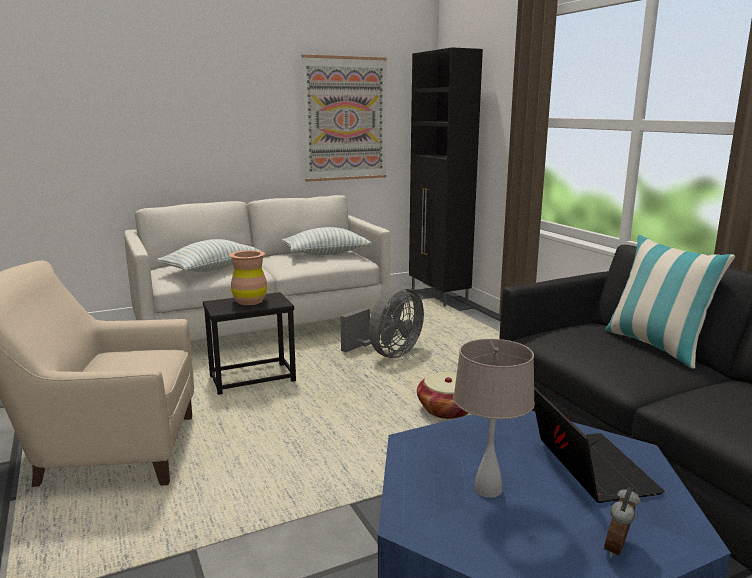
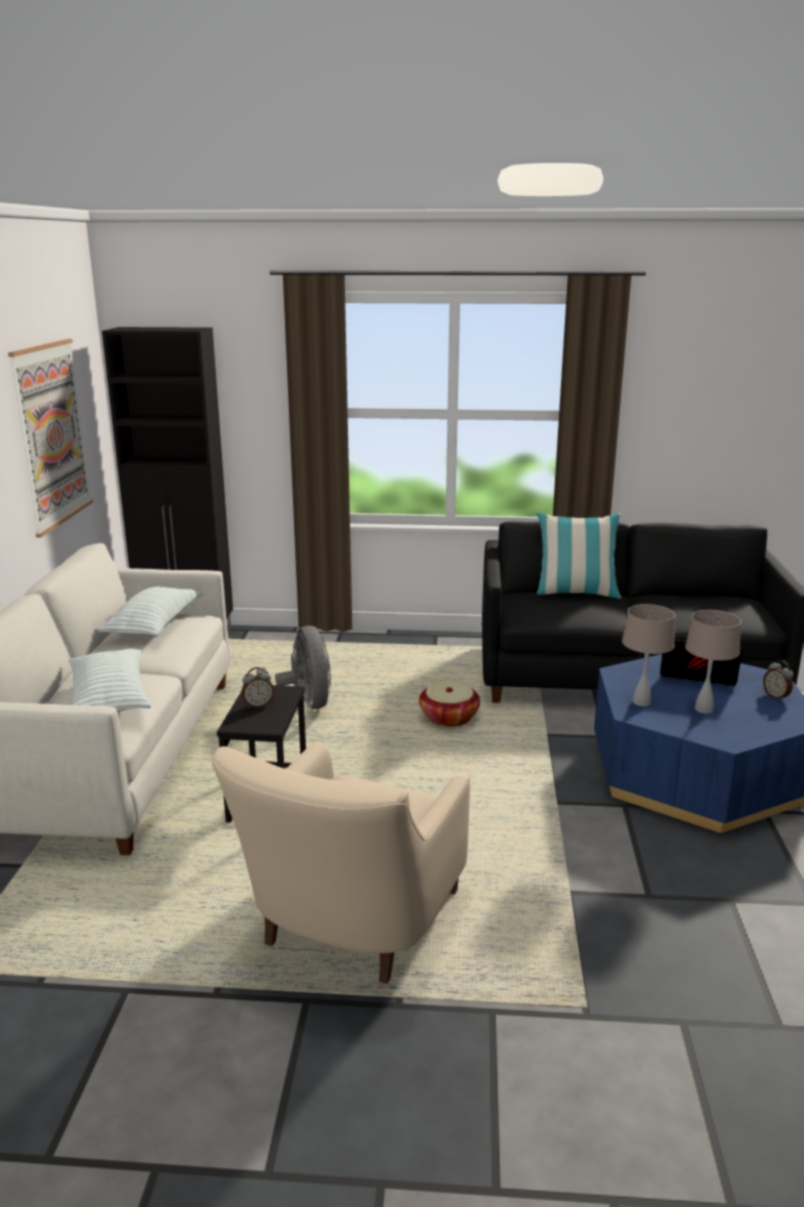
camera: 60 degrees left, 5 degrees up
brown vase [229,250,267,305] -> alarm clock [242,667,274,708]
none -> beige table lamp [622,604,675,706]

